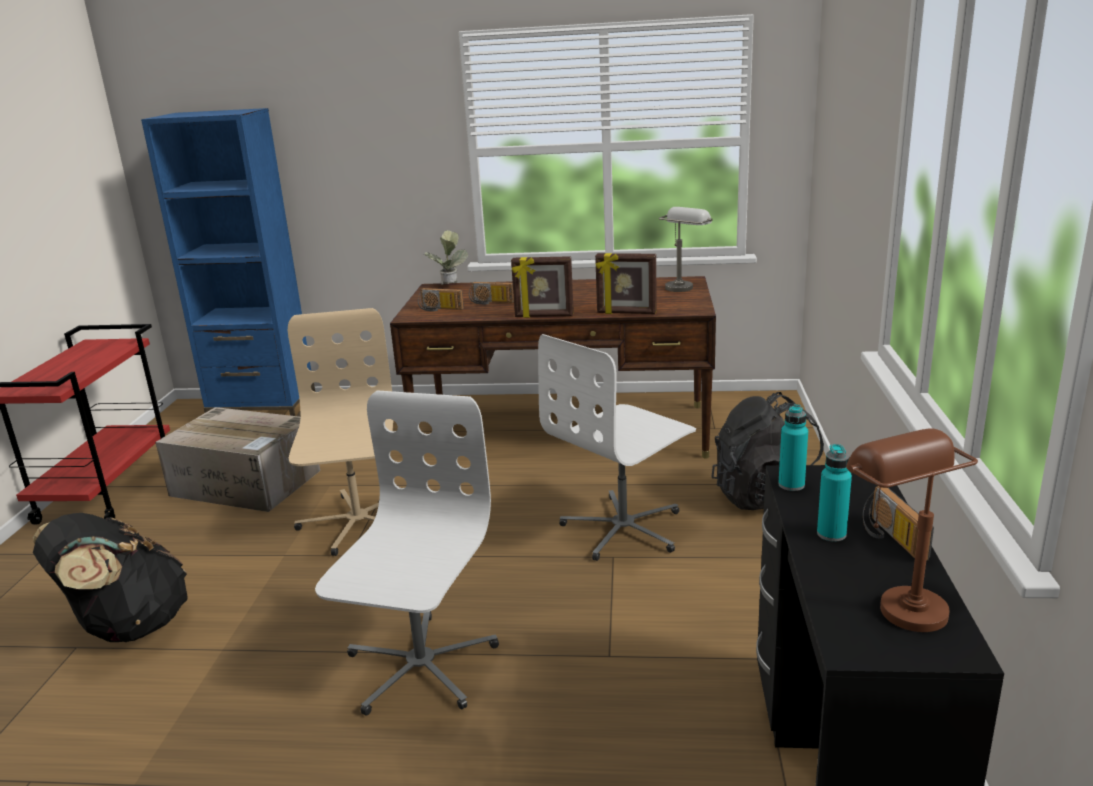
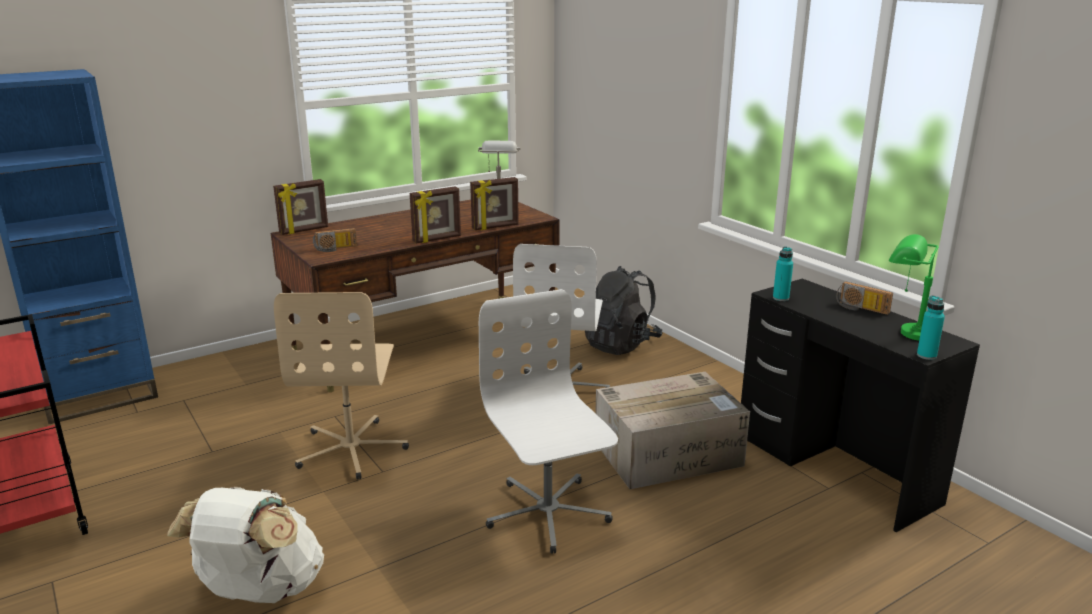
camera: 40 degrees left, 0 degrees up
black backpack [33,513,188,642] -> white backpack [167,486,324,603]
cardboard box [155,407,320,512] -> cardboard box moved to [595,372,750,489]
beige office chair [288,308,394,556] -> beige office chair turned 135 degrees counterclockwise [274,292,409,480]
potted plant [424,230,468,285] -> picture frame [273,179,328,235]
radio [469,282,514,305] -> none
turquoise bottle [817,444,852,542] -> turquoise bottle moved to [917,295,945,360]
brown table lamp [846,428,978,632] -> green table lamp [889,234,938,341]

